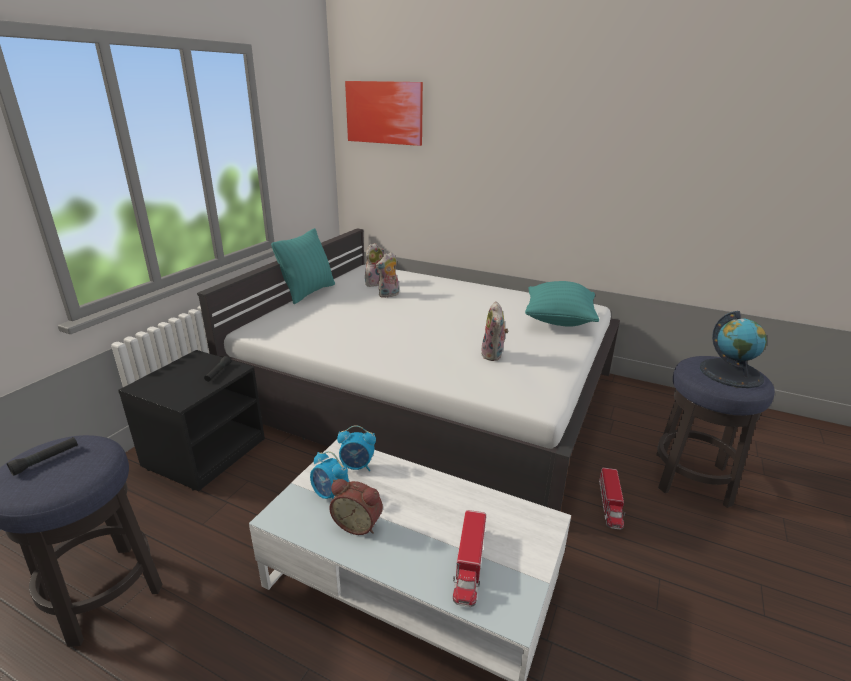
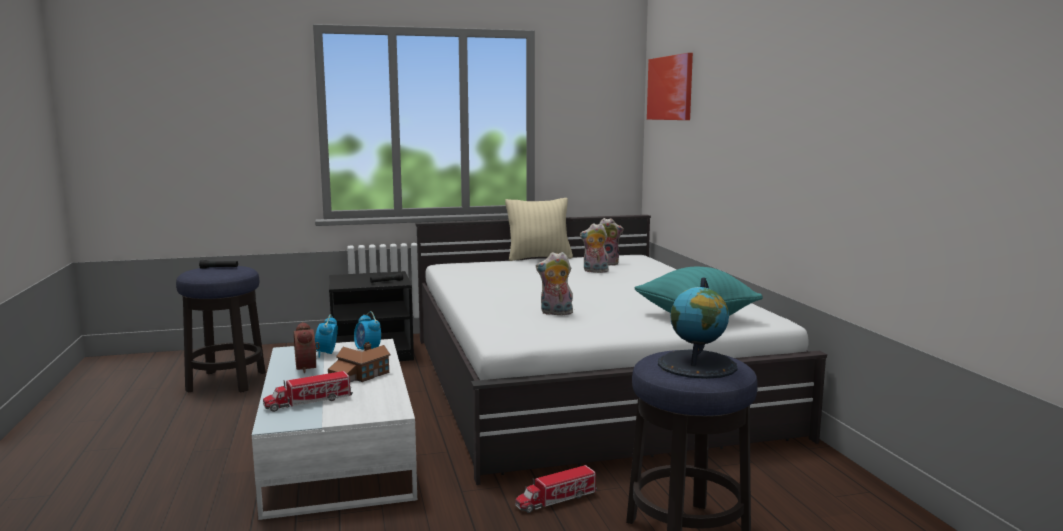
camera: 50 degrees right, 15 degrees down
turquoise pillow [271,228,335,304] -> beige pillow [505,198,573,261]
plush toy [481,301,509,361] -> plush toy turned 45 degrees clockwise [536,252,574,315]
none -> toy house [328,342,390,382]

